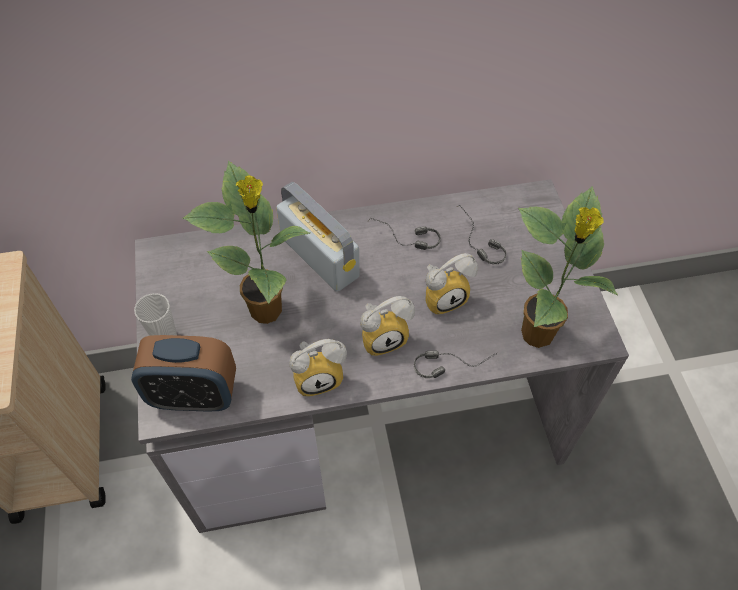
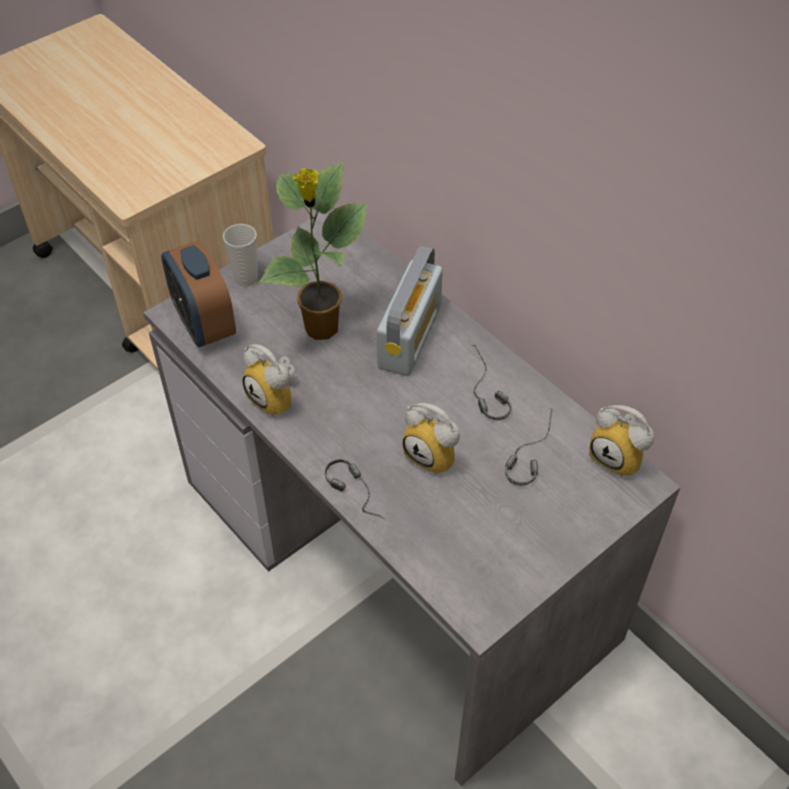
camera: 60 degrees right, 5 degrees down
alarm clock [360,296,415,356] -> alarm clock moved to [589,405,654,477]
potted plant [518,186,618,348] -> none

